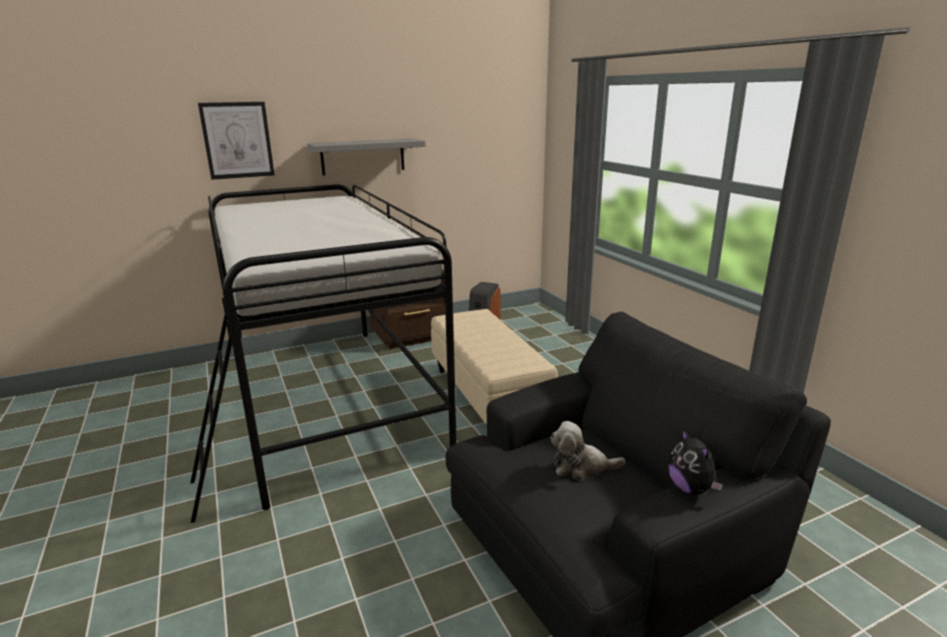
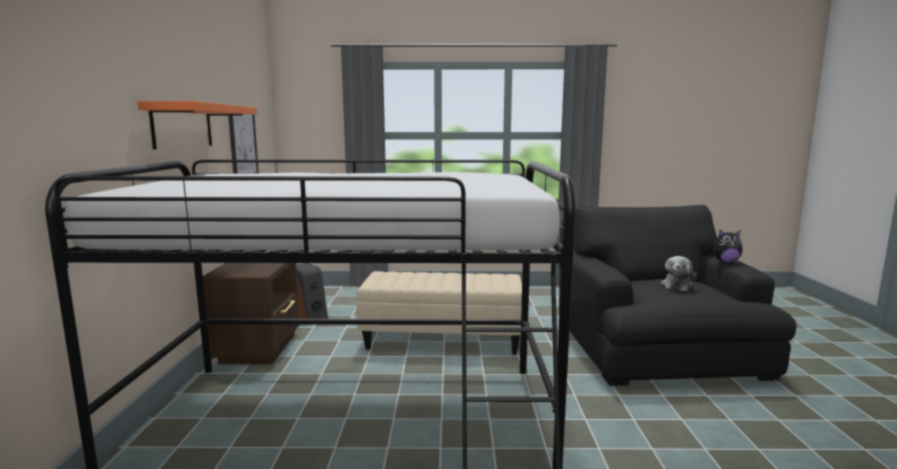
camera: 65 degrees left, 10 degrees down
picture [198,102,275,180] -> picture moved to [228,115,259,173]
grey shelf [307,138,426,175] -> orange shelf [137,101,257,149]

